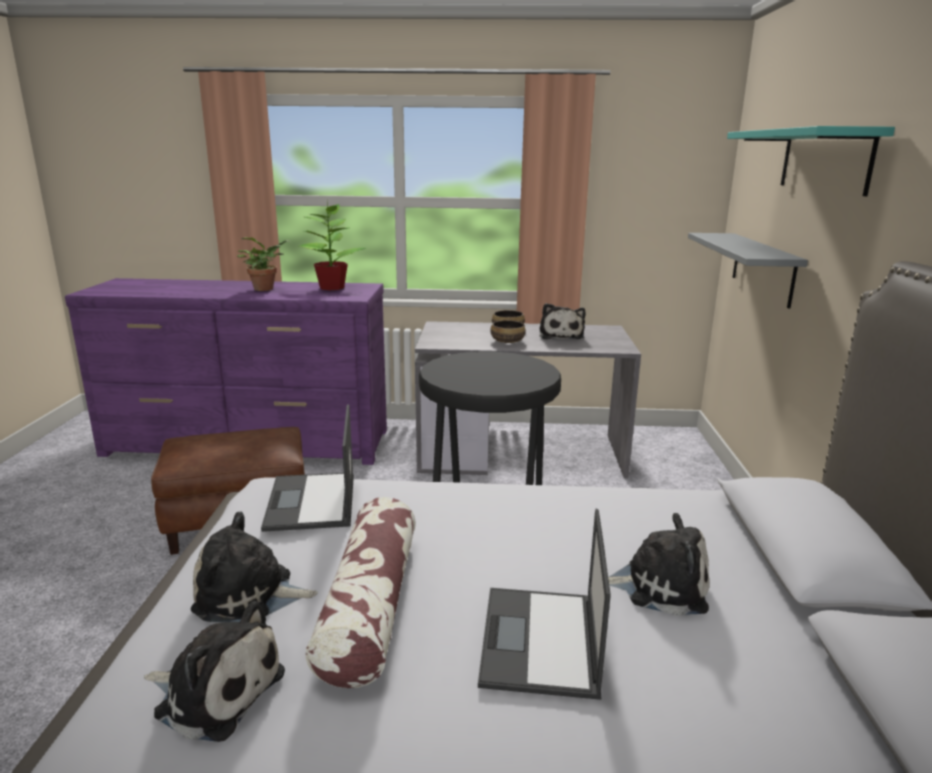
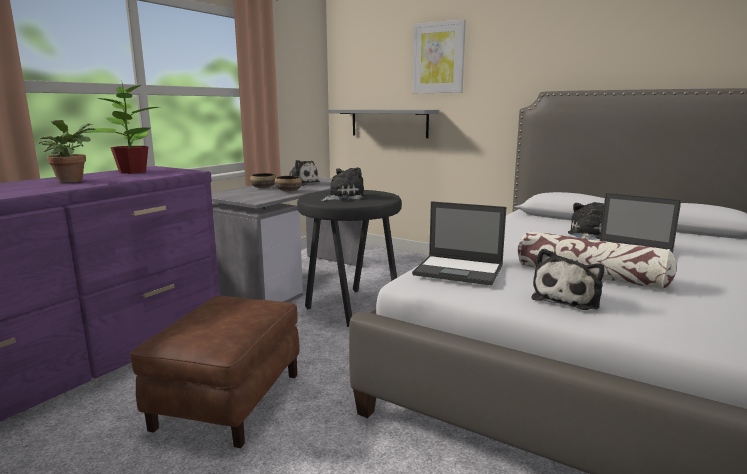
camera: 60 degrees left, 5 degrees down
plush toy [144,601,285,742] -> plush toy moved to [321,167,367,201]
turquoise shelf [727,126,895,196] -> picture [412,19,466,93]

